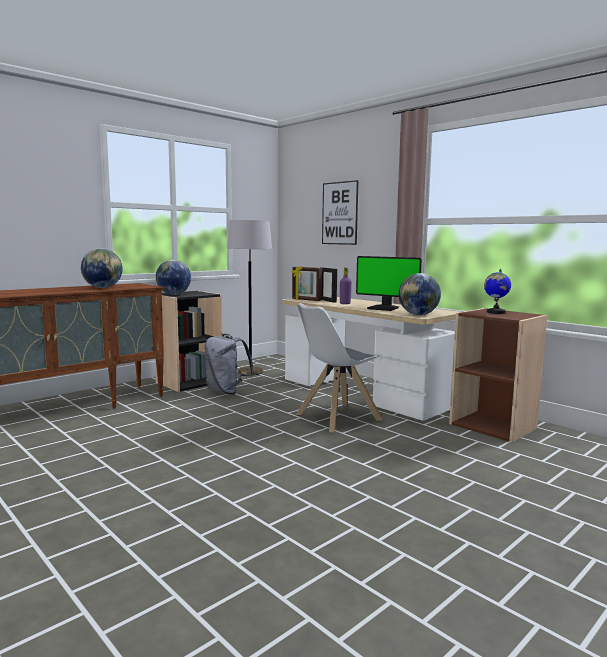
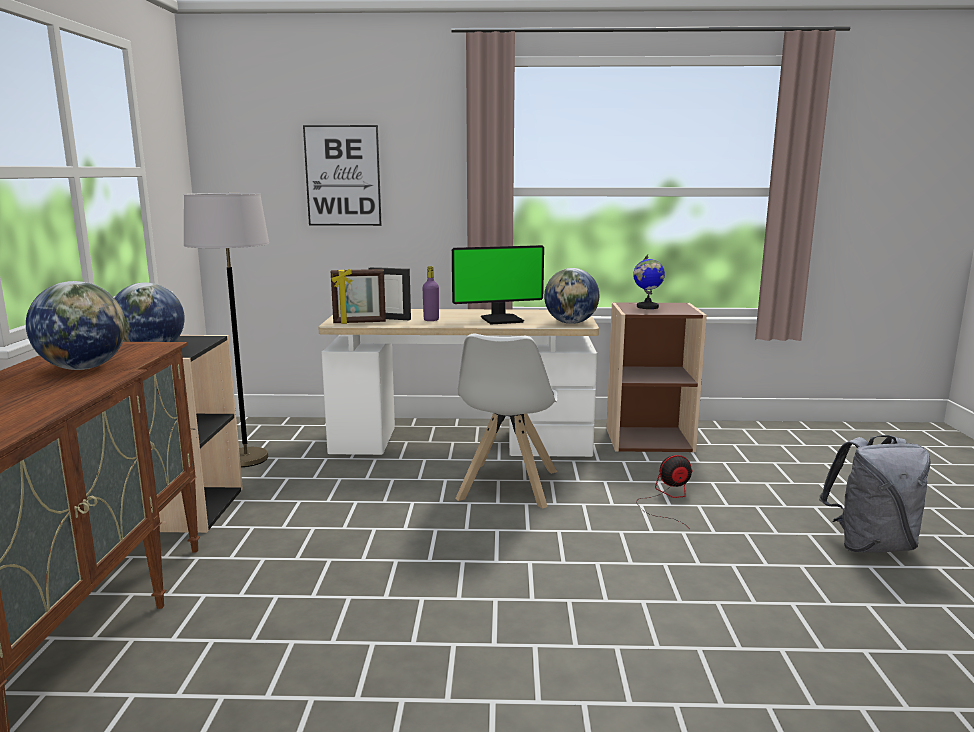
camera: 45 degrees left, 5 degrees up
grey backpack [205,334,254,395] -> grey backpack moved to [819,435,930,553]
none -> fan [639,455,693,527]

